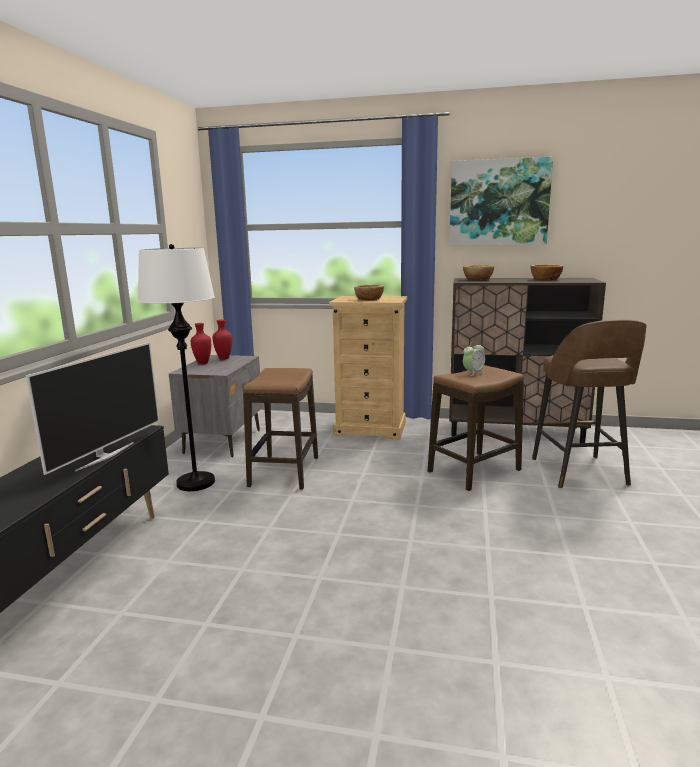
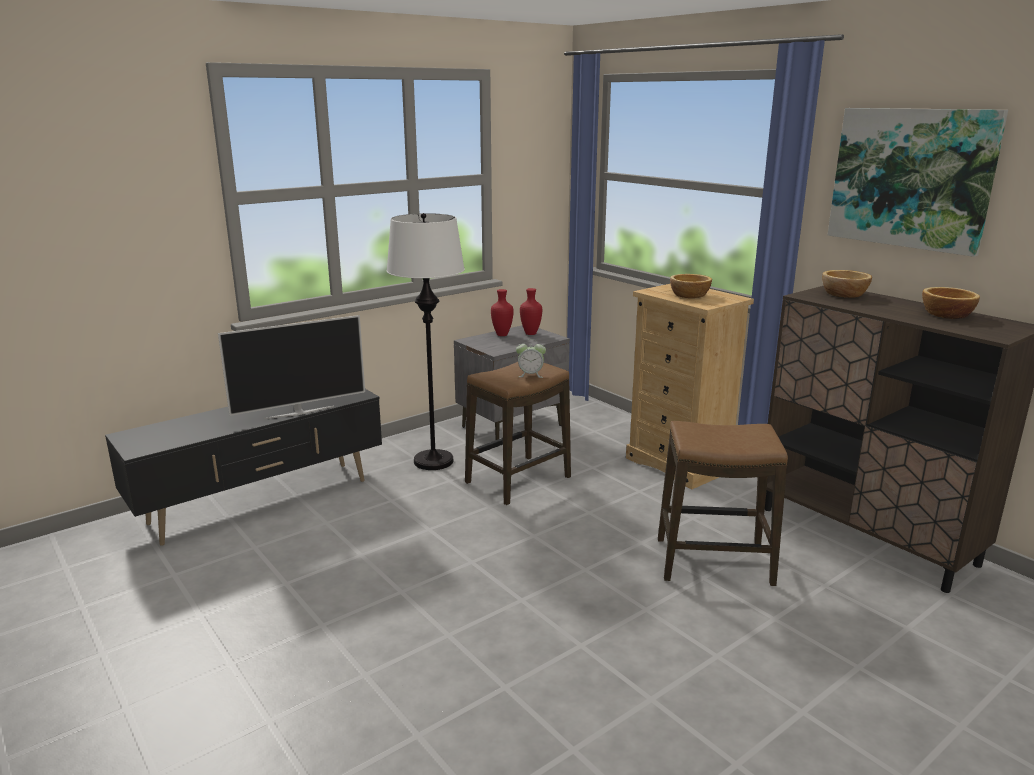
camera: 40 degrees right, 5 degrees up
alarm clock [463,342,485,376] -> alarm clock moved to [516,339,546,378]
brown stool [532,319,647,488] -> none

